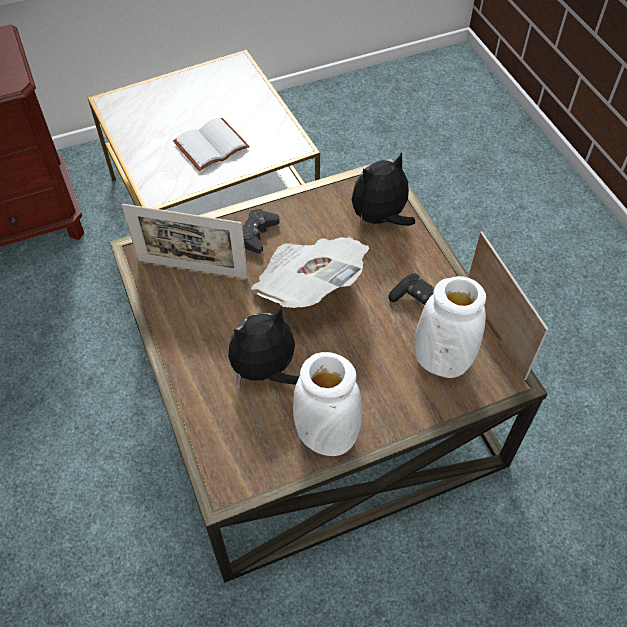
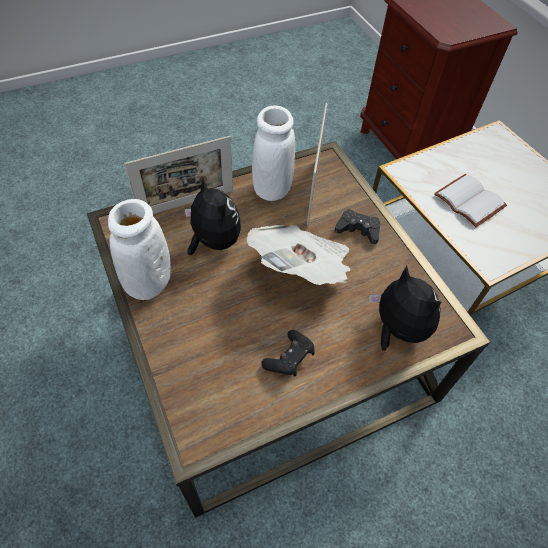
camera: 85 degrees right, 0 degrees up
white vase [415,276,486,378] -> white vase moved to [252,105,295,201]
picture frame [468,231,549,380] -> picture frame moved to [124,136,233,214]

